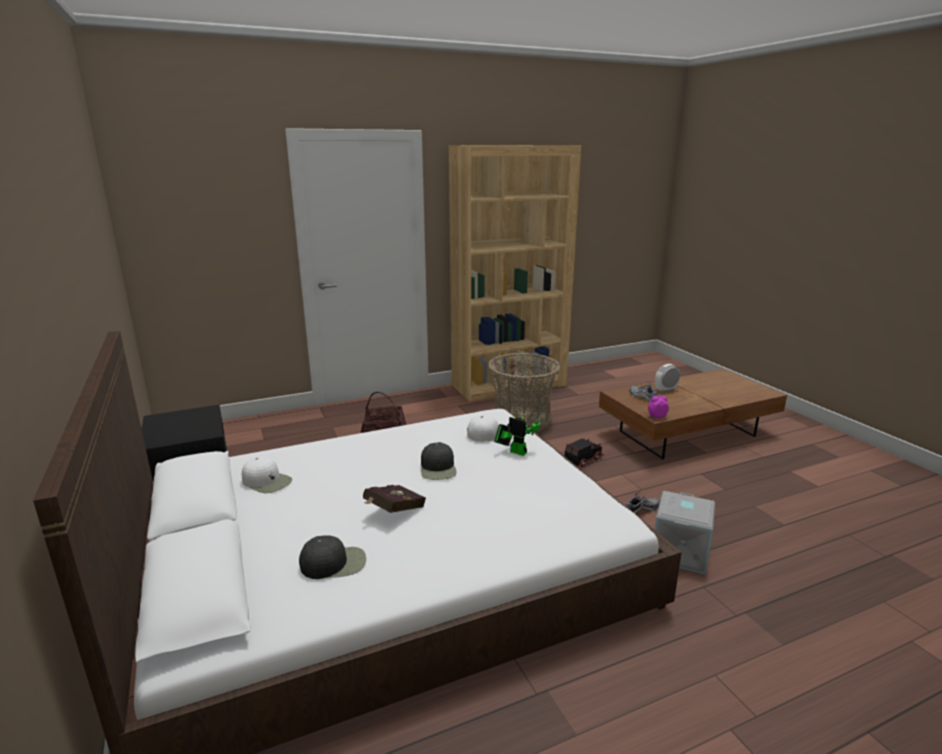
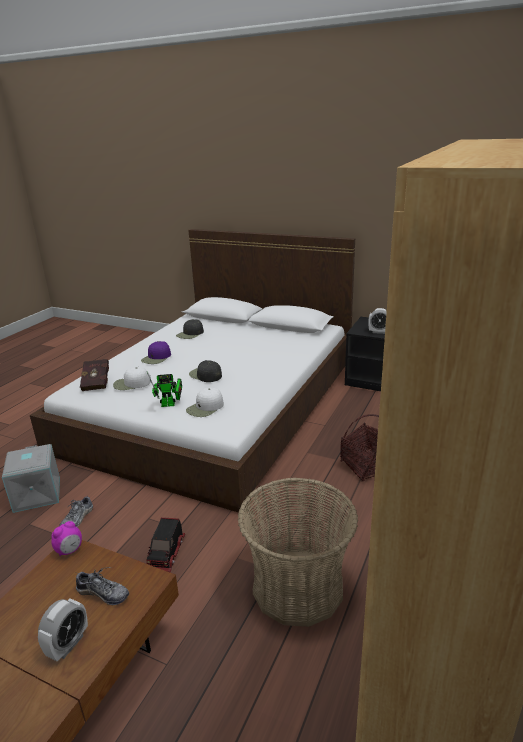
camera: 140 degrees right, 5 degrees up
white cap [242,456,292,493] -> white cap moved to [113,367,151,390]
red book [363,485,426,513] -> red book moved to [80,359,109,391]
none -> purple cap [141,341,171,364]
none -> alarm clock [368,308,387,334]

